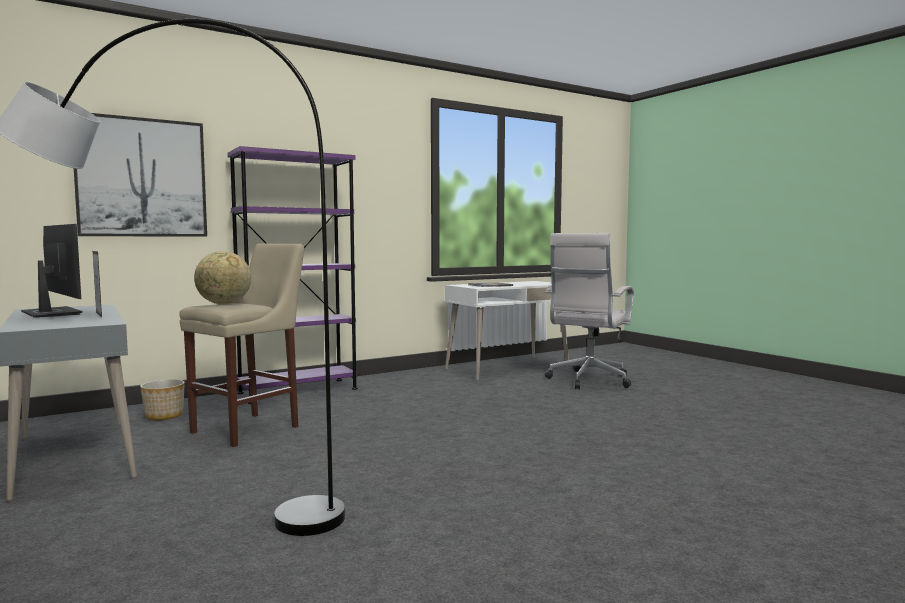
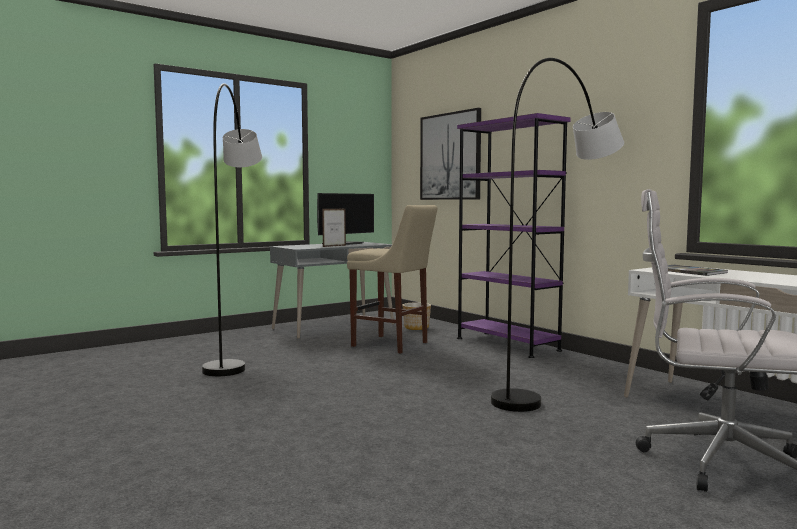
camera: 85 degrees right, 0 degrees up
globe [194,251,251,304] -> none
none -> grey floor lamp [491,58,624,412]

